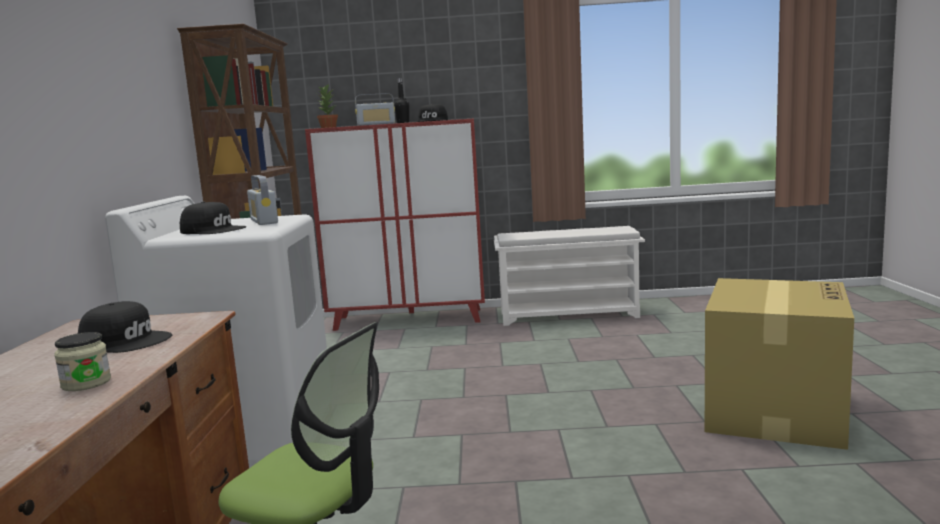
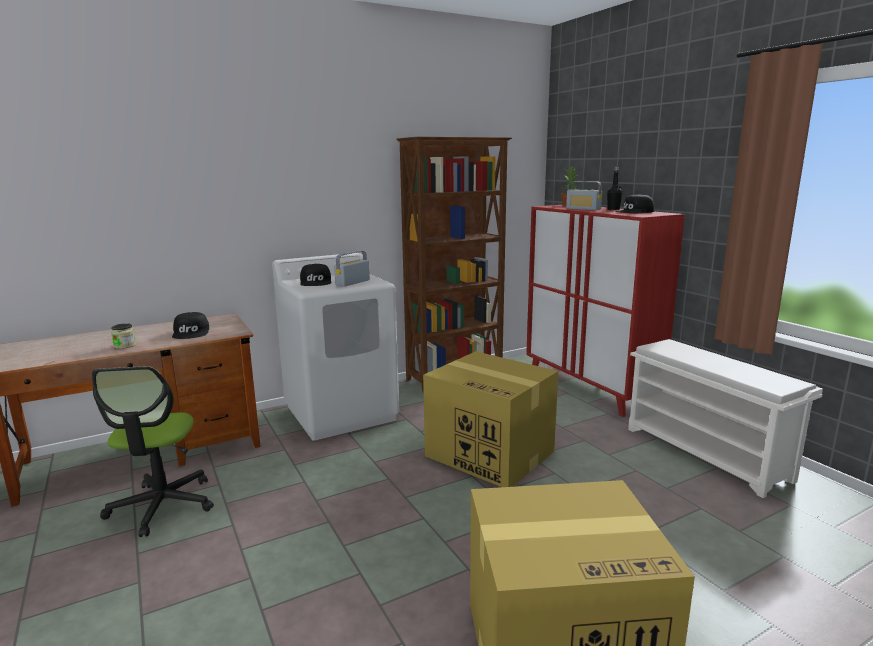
camera: 60 degrees right, 5 degrees up
none -> cardboard box [423,351,558,487]

